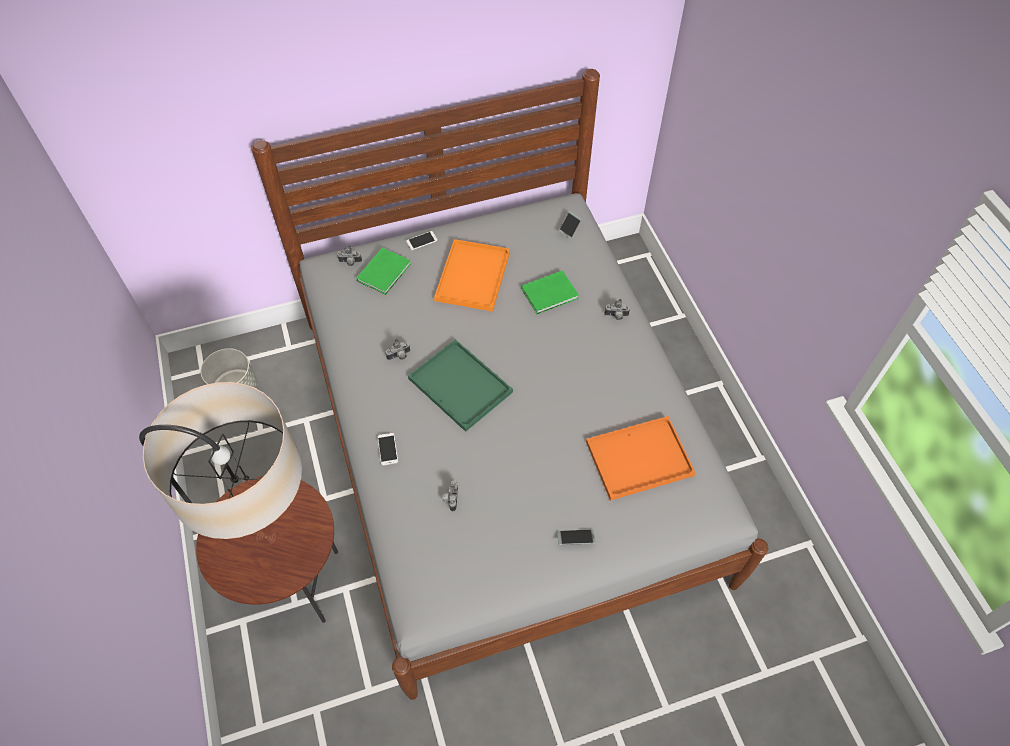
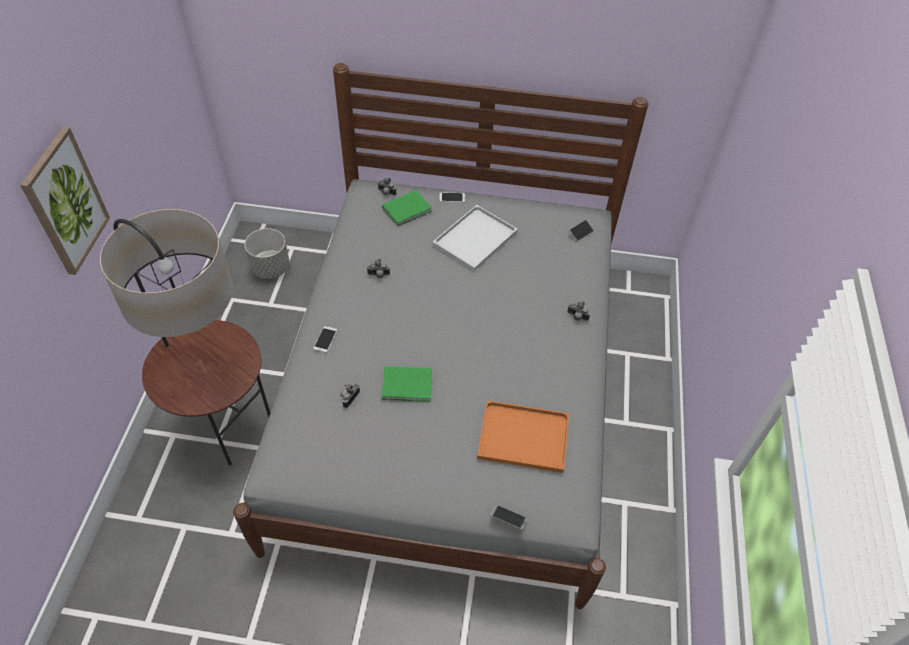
camera: 25 degrees right, 5 degrees down
green tray [408,339,513,432] -> none
orange tray [434,239,510,312] -> white tray [433,205,518,271]
green book [521,270,579,314] -> green book moved to [381,366,432,402]
phone [557,530,596,545] -> phone moved to [490,505,528,530]
none -> picture [20,127,110,275]

